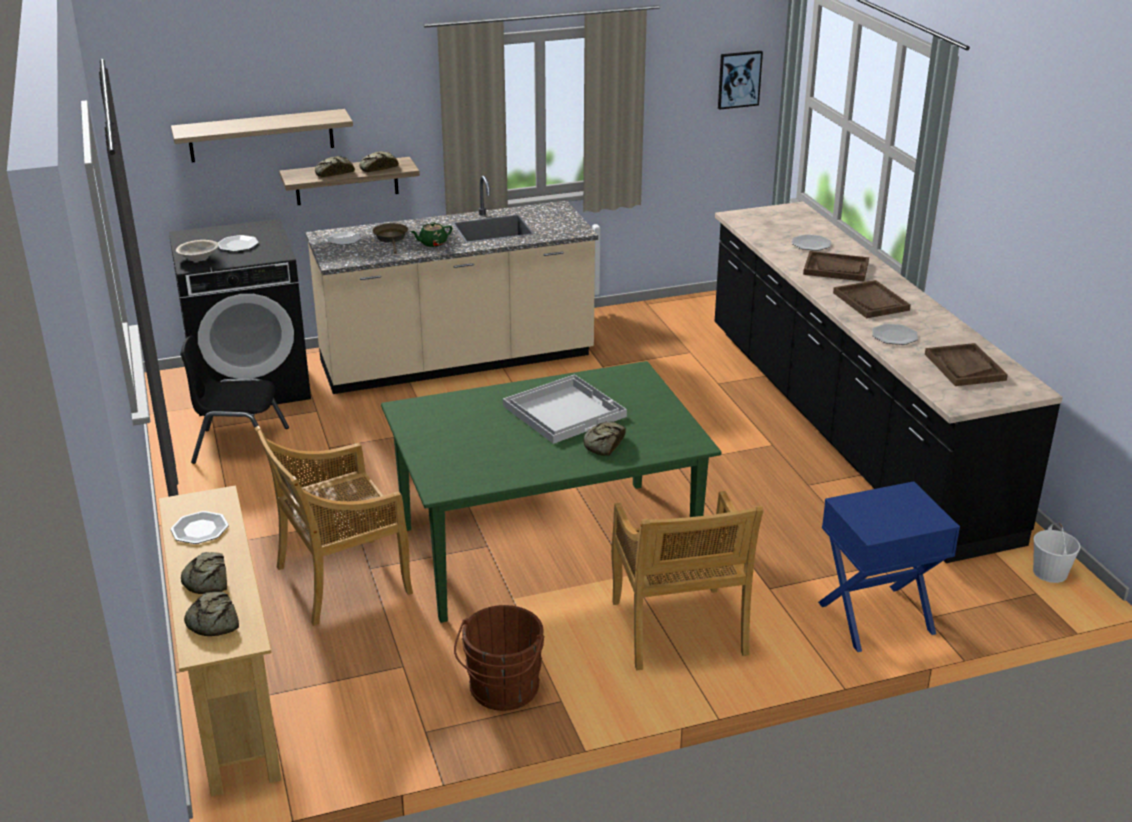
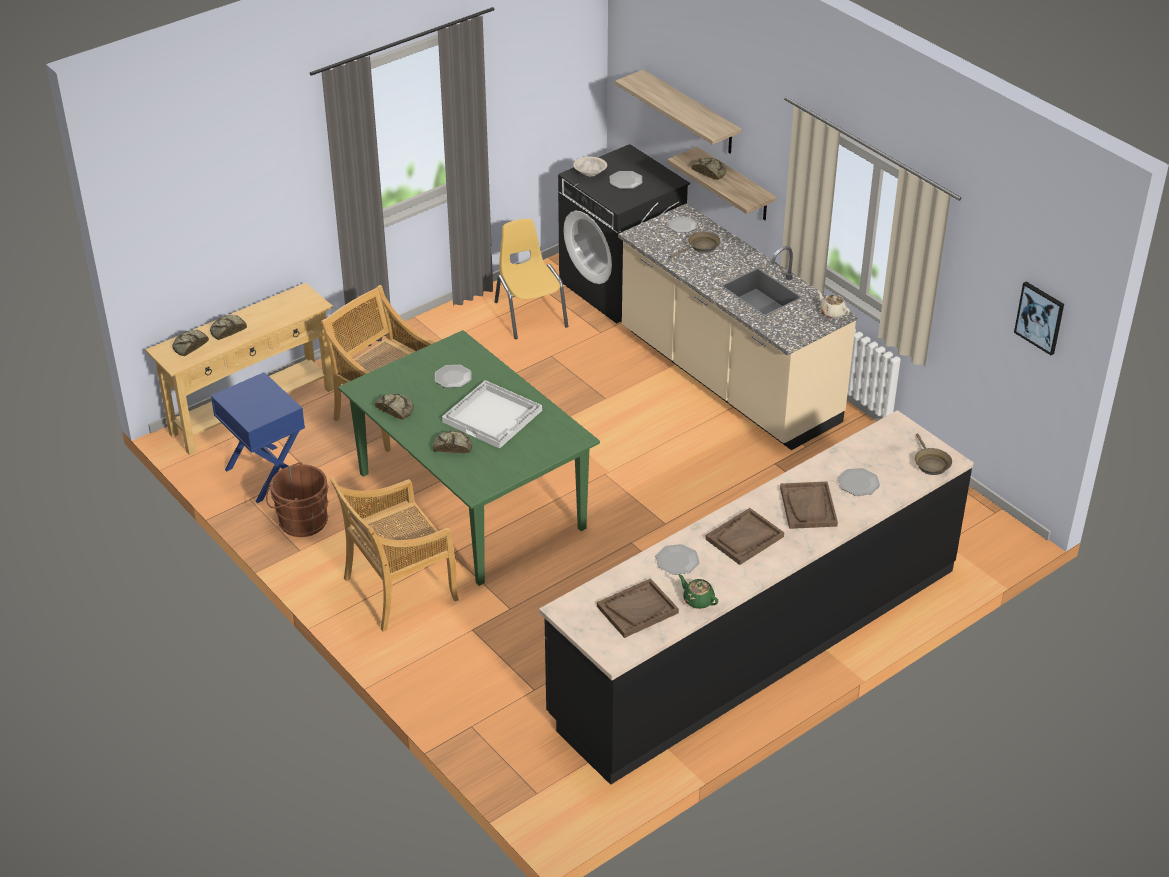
camera: 70 degrees right, 10 degrees up
plate [171,511,229,544] -> plate moved to [435,365,471,388]
black chair [180,336,289,464] -> yellow chair [494,219,568,339]
bread [359,151,399,172] -> bread moved to [375,394,414,420]
green teapot [410,222,453,247] -> green teapot moved to [679,574,718,609]
blue nightstand [818,481,960,652] -> blue nightstand moved to [211,372,305,503]
white bucket [1033,523,1080,583] -> none
none -> beige teapot [817,291,850,318]
none -> brown frying pan [915,434,952,475]

